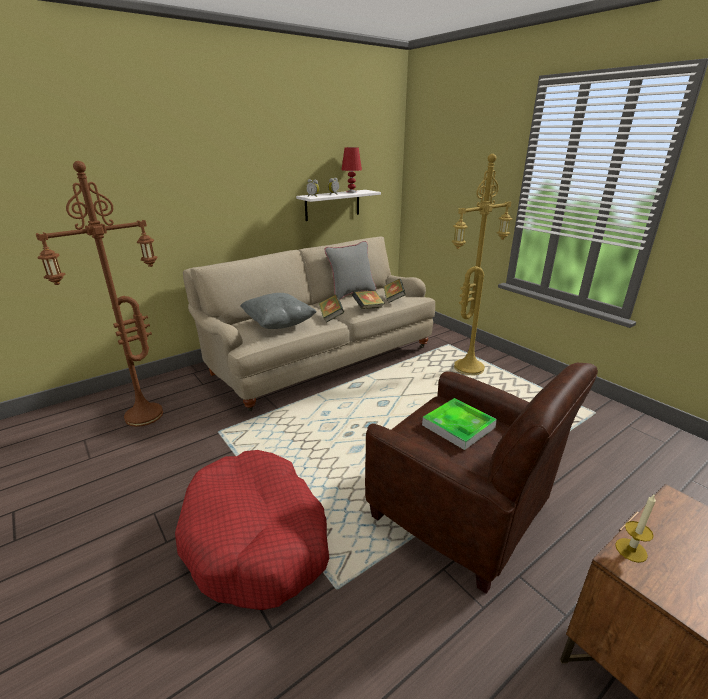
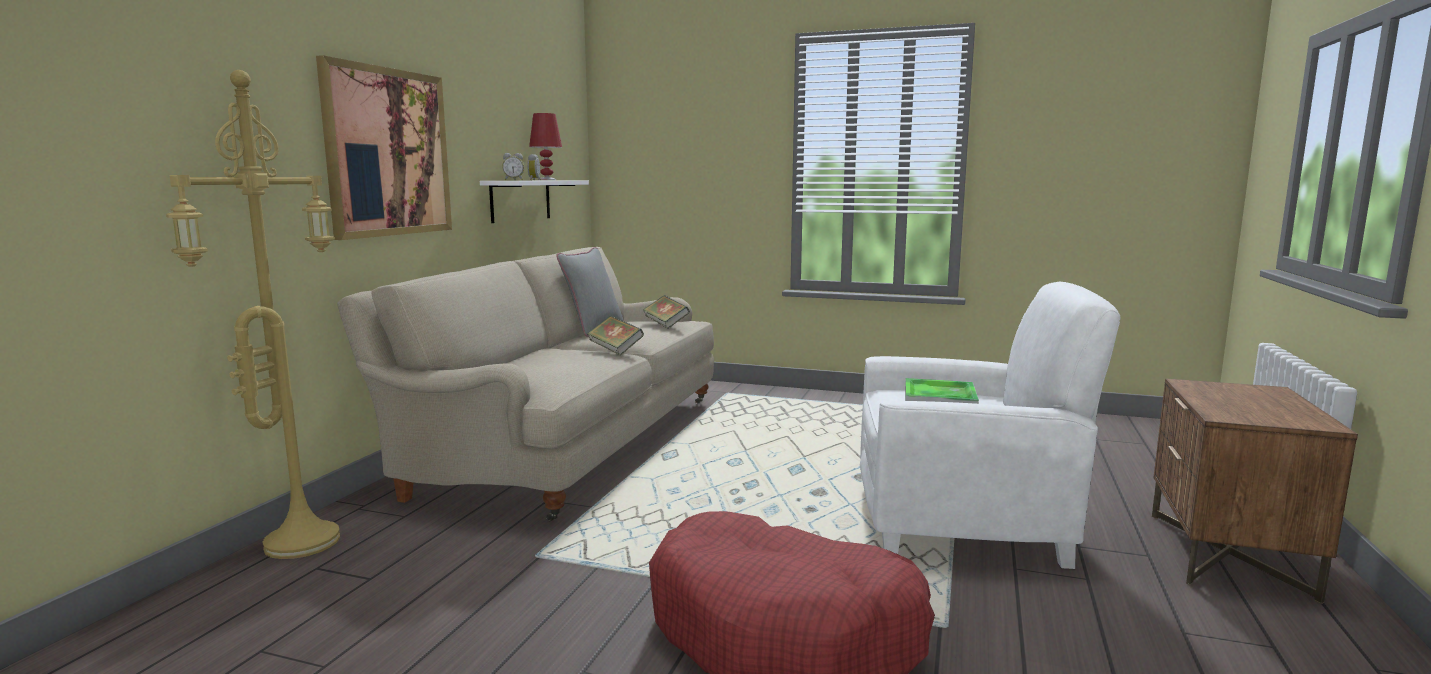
camera: 35 degrees left, 15 degrees down
brown floor lamp [36,161,163,427] -> none
grey pillow [240,293,317,329] -> none
book [352,290,385,309] -> none
brown armchair [365,363,598,594] -> white armchair [860,282,1120,569]
yellow floor lamp [452,154,513,375] -> yellow floor lamp moved to [166,70,340,559]
candle [615,495,656,563] -> none
none -> picture [316,55,452,240]

